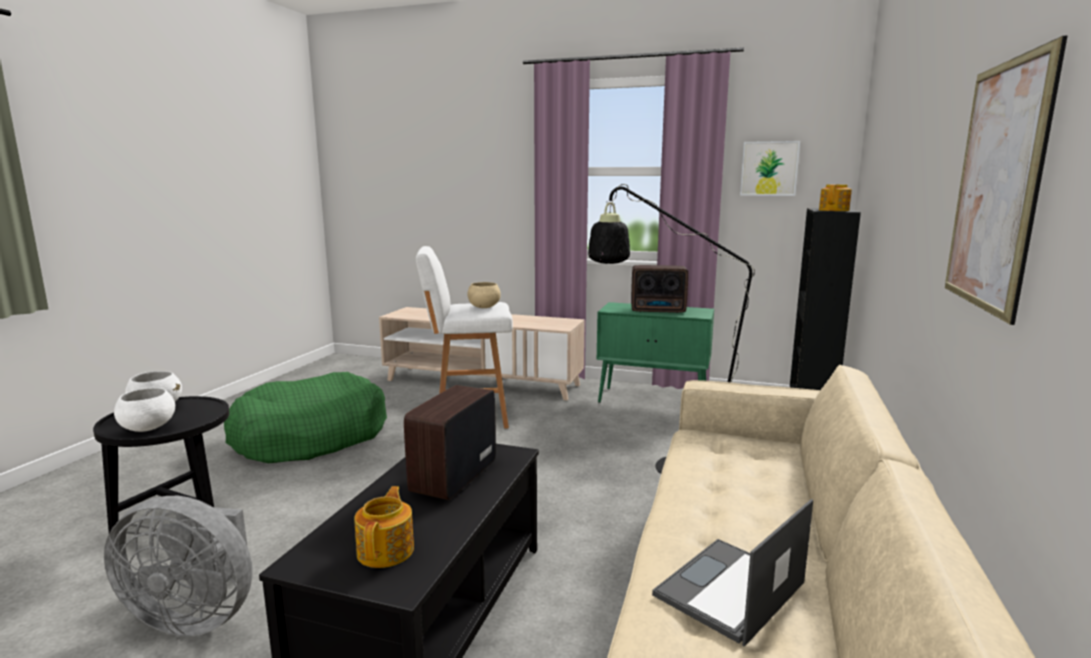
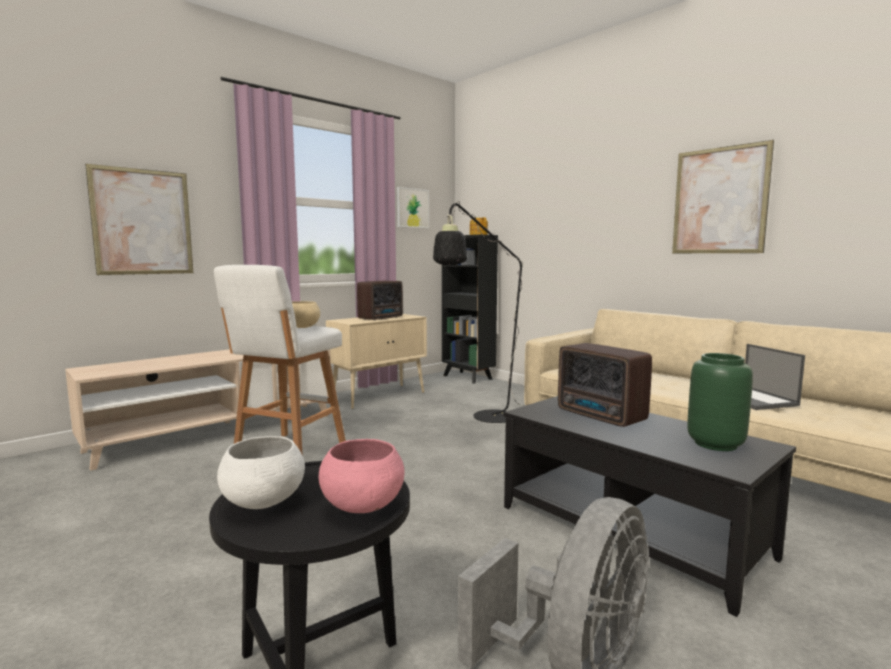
camera: 60 degrees left, 5 degrees down
white bowl [114,388,175,432] -> pink bowl [319,439,404,513]
green dog bed [224,372,387,463] -> none
teapot [354,486,414,568] -> green vase [687,353,753,451]
green cabinet [597,302,714,403] -> beige cabinet [326,314,427,409]
none -> picture [85,164,193,275]

